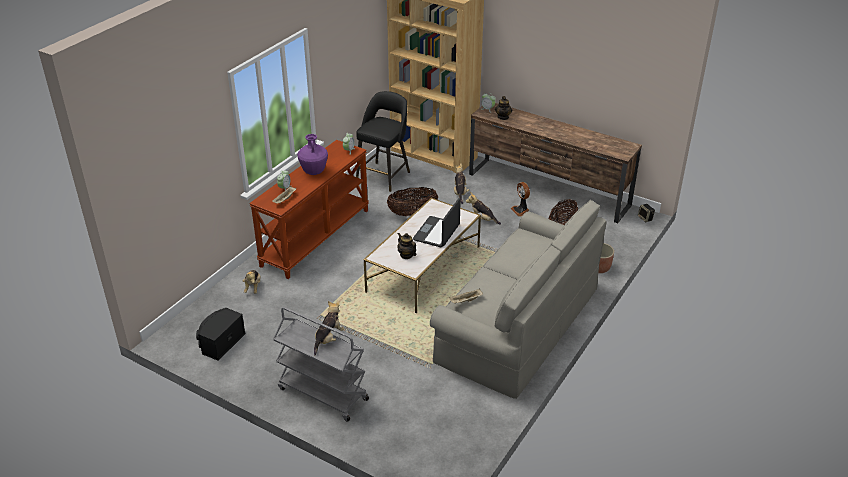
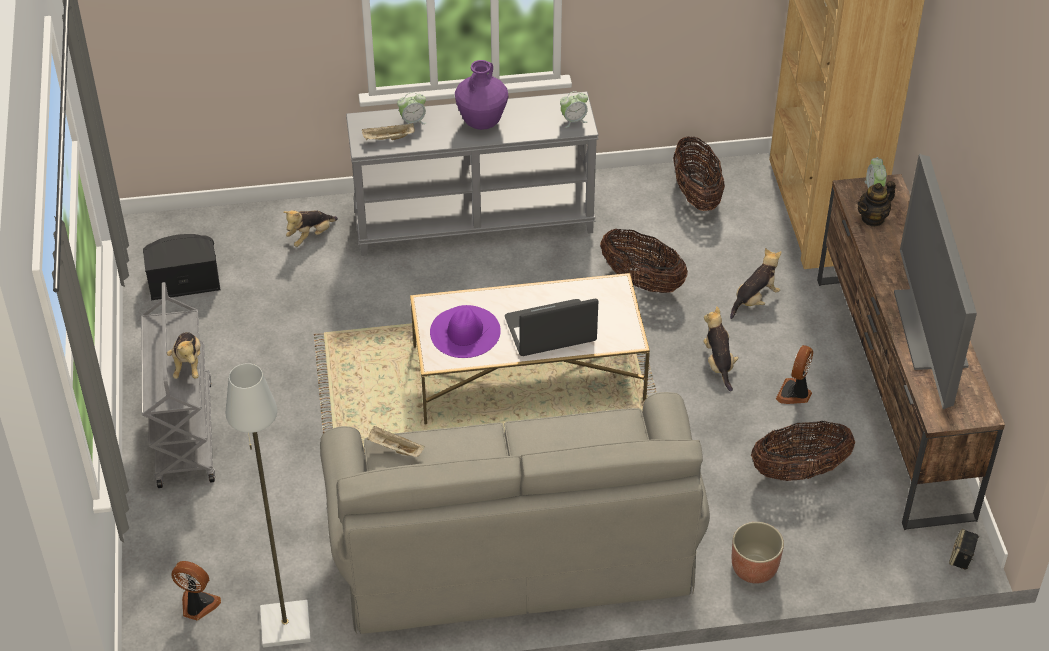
camera: 50 degrees right, 10 degrees up
brown console table [249,140,369,279] -> grey console table [346,91,599,256]
plush toy [314,301,345,355] -> plush toy turned 90 degrees clockwise [167,332,200,379]
black stool [356,91,410,192] -> basket [673,137,725,211]
teapot [397,233,416,259] -> purple hat [430,305,501,358]
none -> fan [171,561,221,620]
none -> grey floor lamp [226,363,311,648]
none -> television [894,154,977,409]

